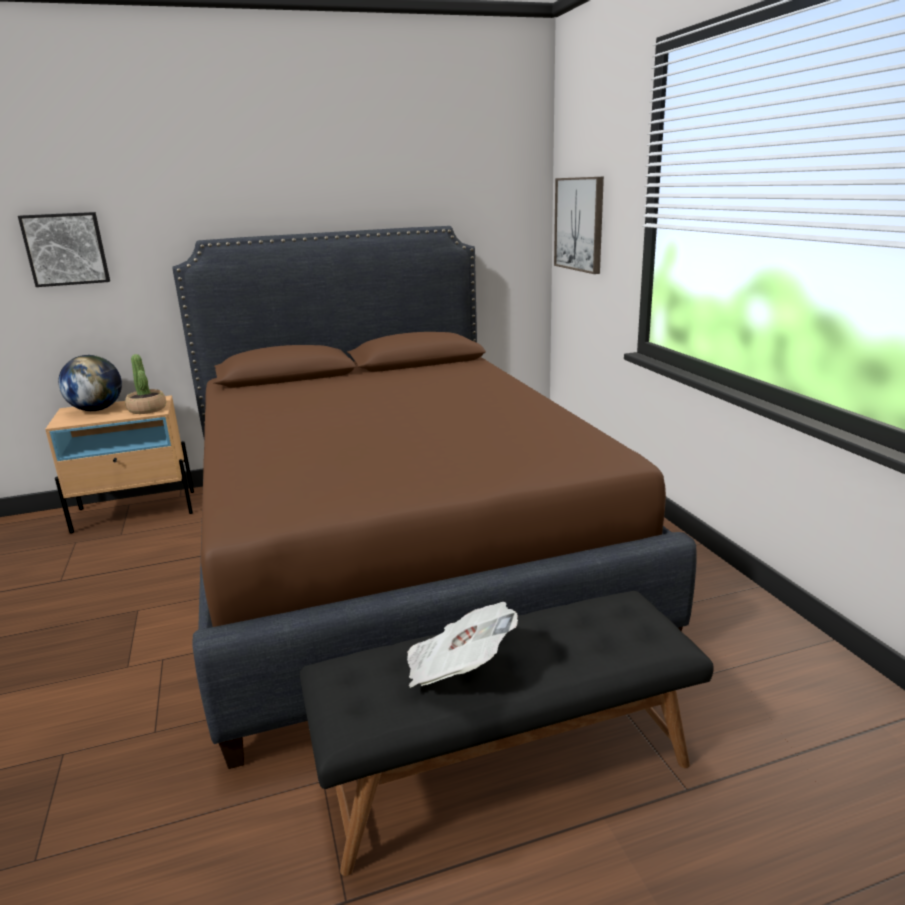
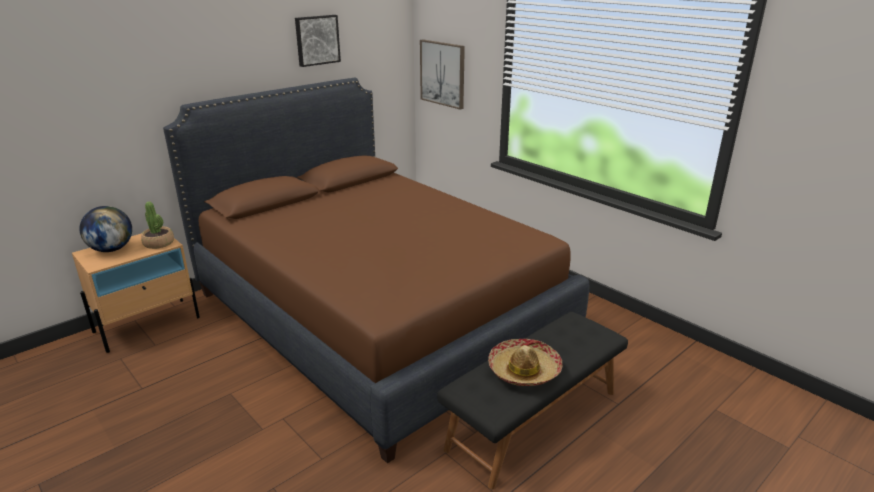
camera: 25 degrees left, 5 degrees up
picture [18,212,110,287] -> picture moved to [295,15,341,67]
newspaper [407,602,518,688] -> hat [488,339,563,386]

